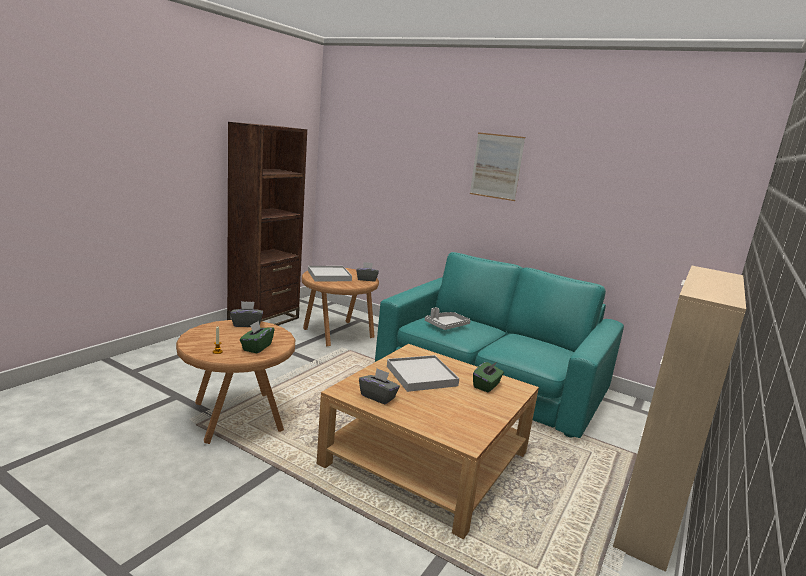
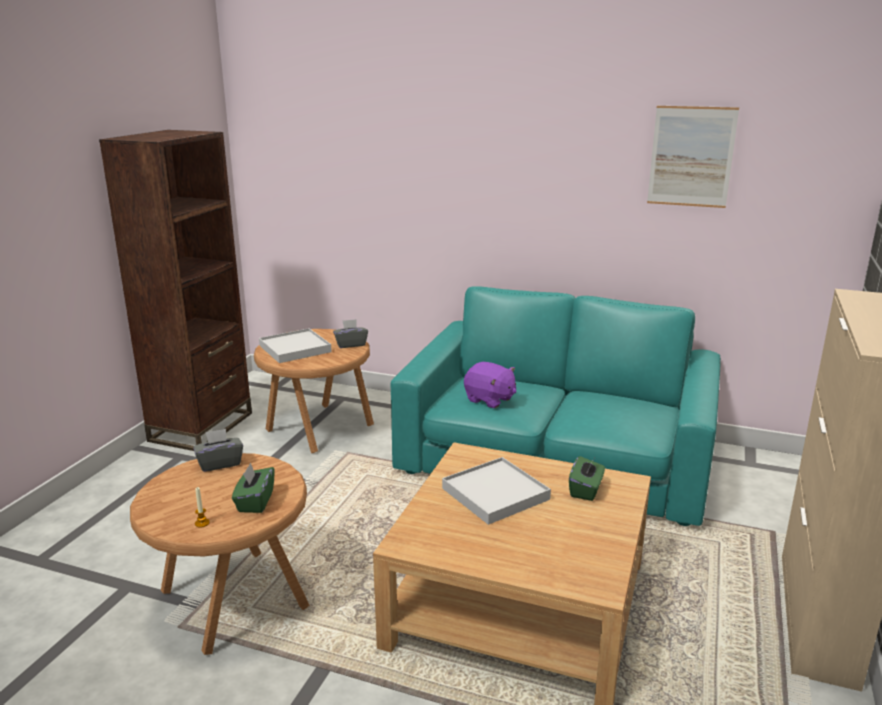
camera: 10 degrees left, 5 degrees up
grey tissue box [359,368,400,405] -> none
grey tray [425,307,471,330] -> purple plush toy [464,362,516,408]
picture [470,132,525,201] -> picture moved to [647,106,739,208]

